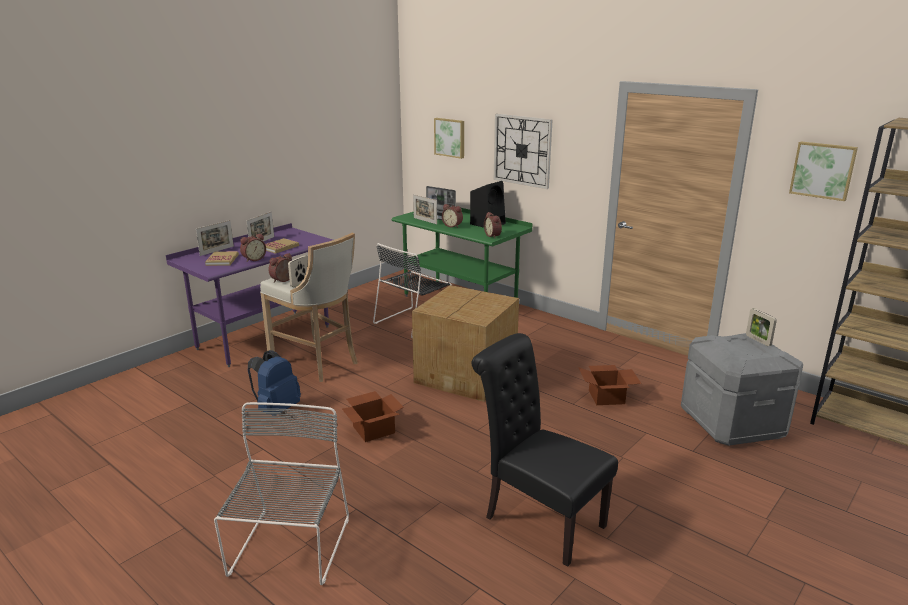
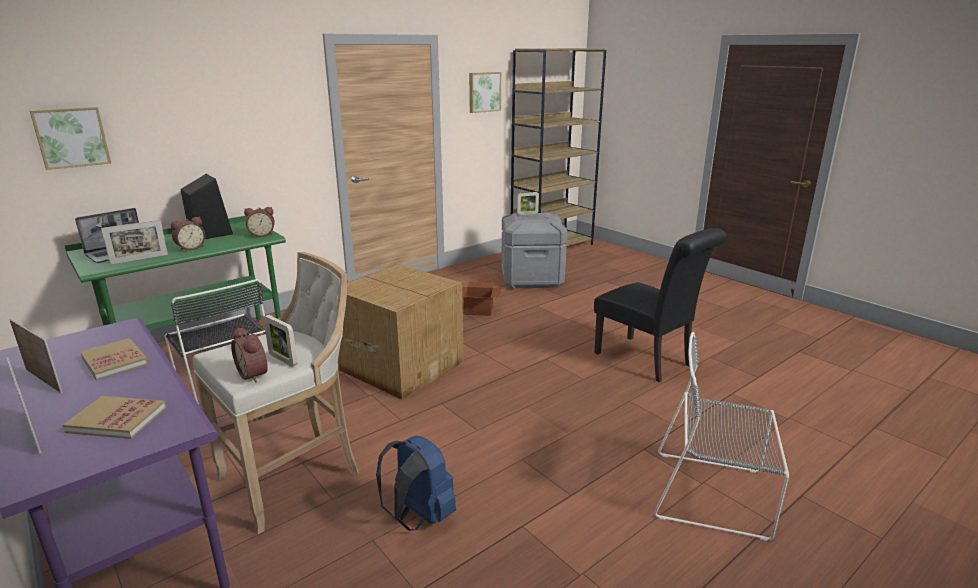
camera: 80 degrees left, 0 degrees up
alarm clock [240,234,266,262] -> none
cardboard box [342,391,404,442] -> none
black chair [472,333,618,567] -> black chair turned 90 degrees counterclockwise [594,228,727,382]
wall clock [494,114,553,189] -> none

